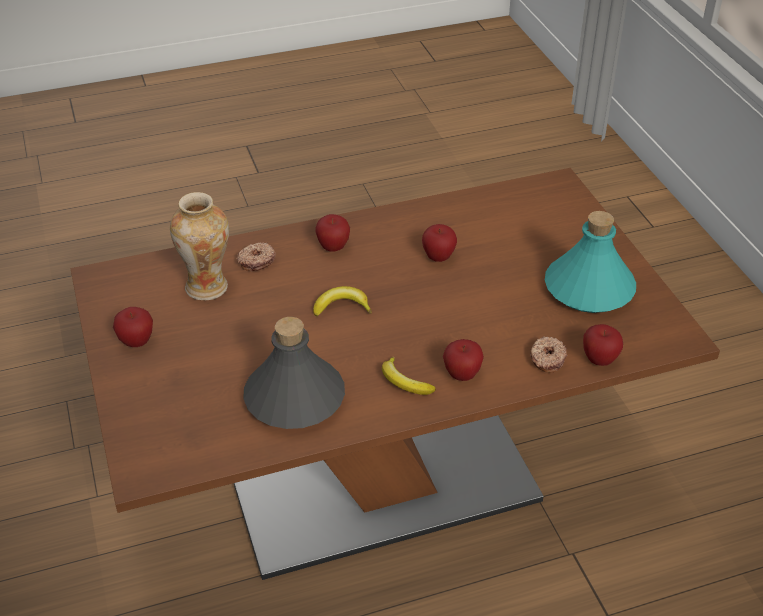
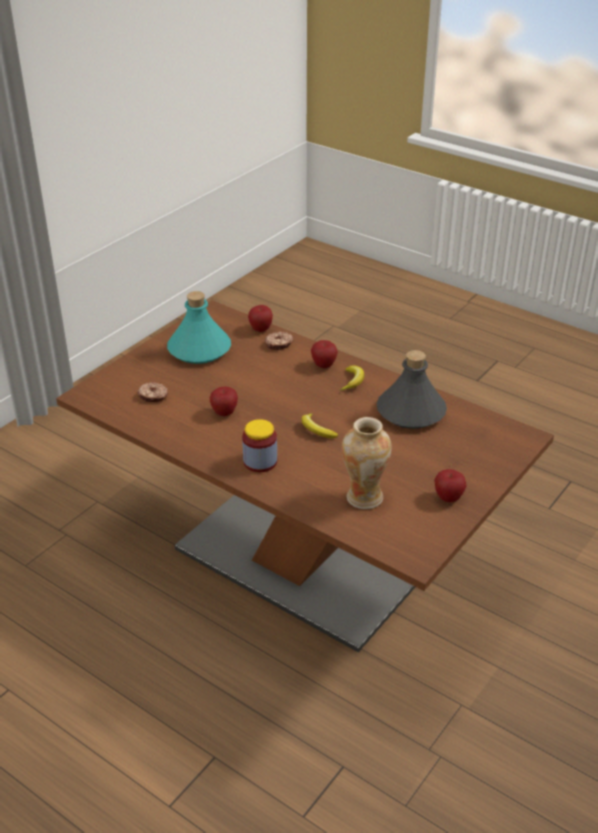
camera: 125 degrees left, 5 degrees down
donut [236,242,276,271] -> donut moved to [138,382,168,402]
apple [316,214,350,251] -> jar [242,419,277,472]

